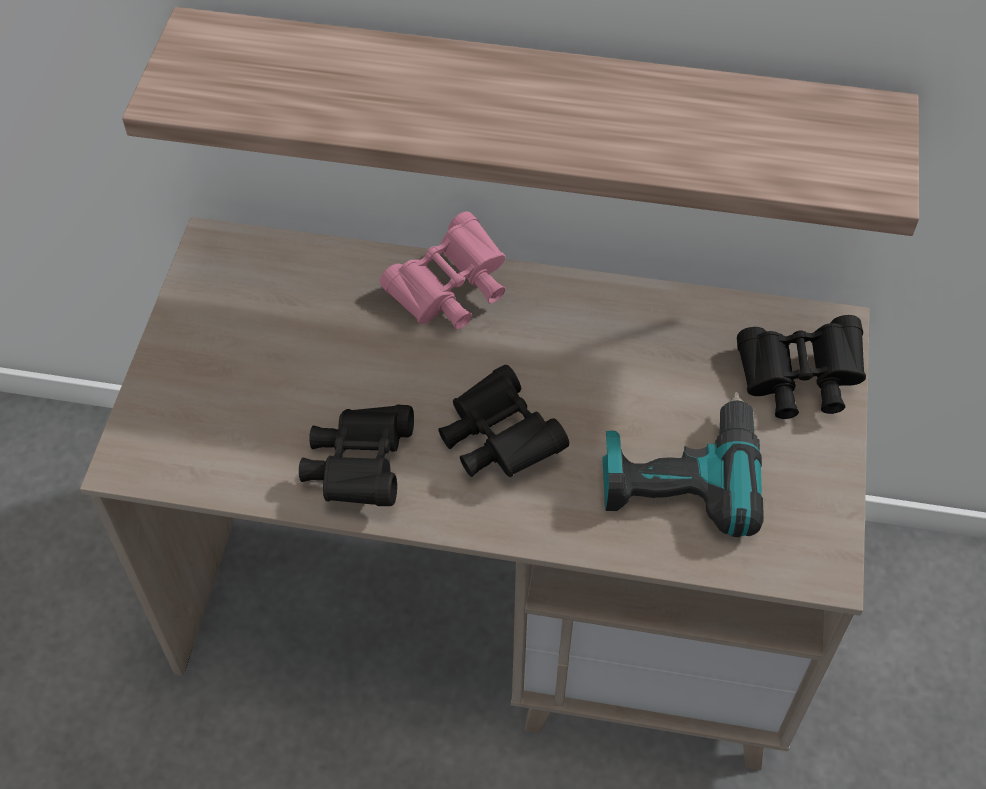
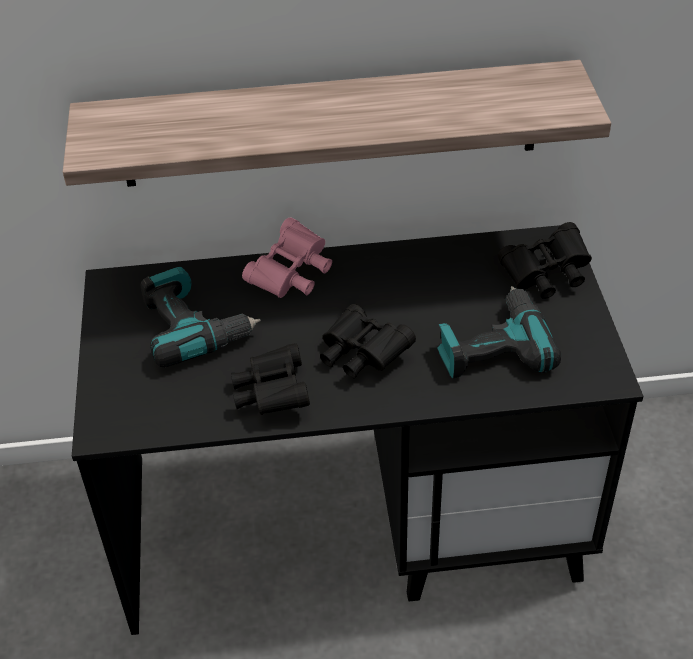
camera: 15 degrees left, 10 degrees down
beige desk [80,217,870,770] -> black desk [72,225,643,635]
none -> power drill [141,267,261,368]

